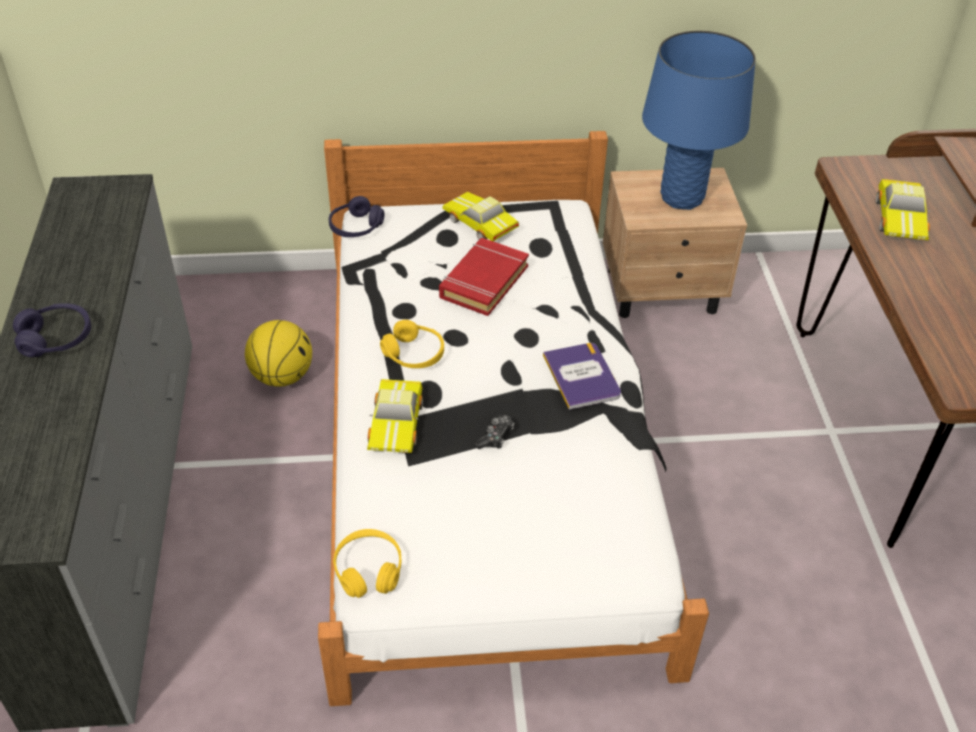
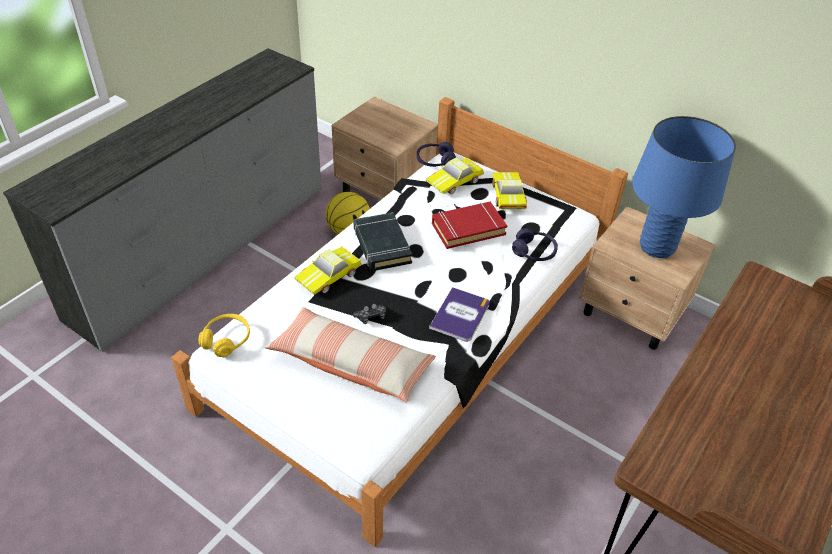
camera: 40 degrees right, 0 degrees up
purple headphones [13,303,91,357] -> purple headphones moved to [512,228,558,261]
yellow headphones [380,320,444,368] -> black book [354,212,413,271]
toy car [876,179,930,240] -> toy car moved to [426,158,484,194]
none -> pillow [264,307,436,403]
none -> beige nightstand [331,97,438,200]

